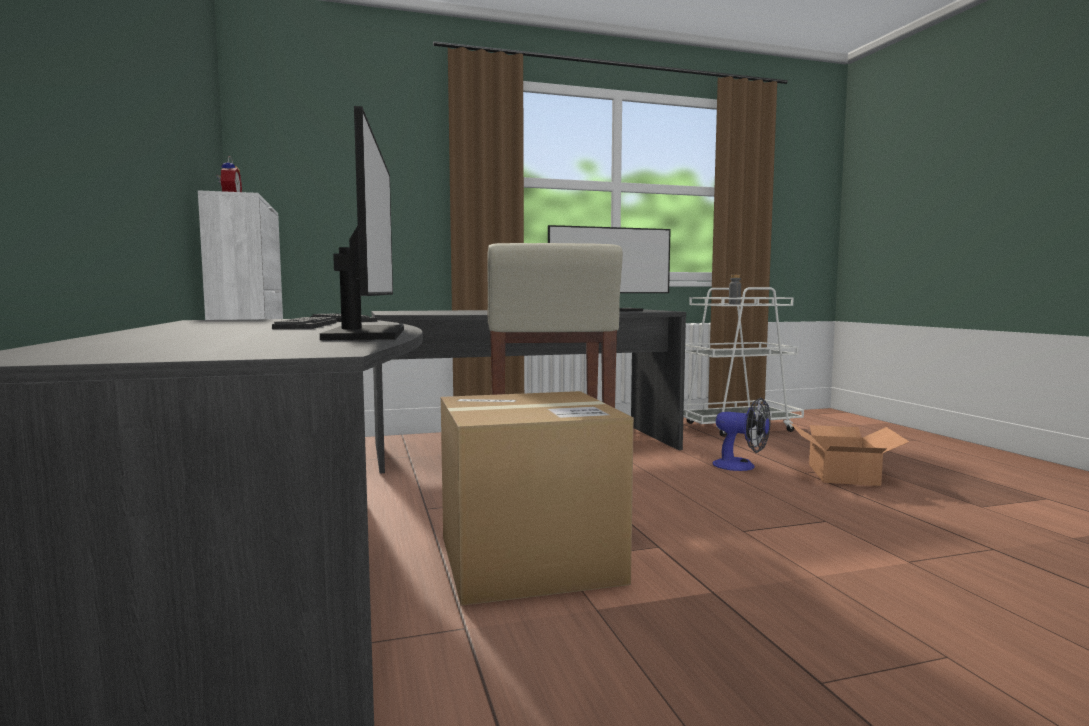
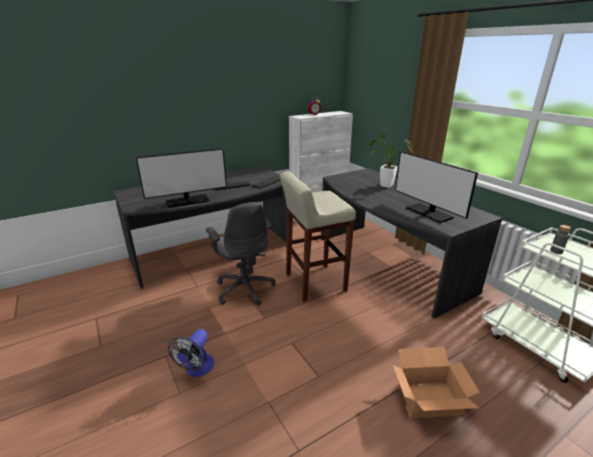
camera: 75 degrees right, 20 degrees up
cardboard box [441,391,634,606] -> grey office chair [206,202,275,306]
fan [713,398,771,471] -> fan moved to [168,329,214,377]
none -> potted plant [369,133,412,188]

